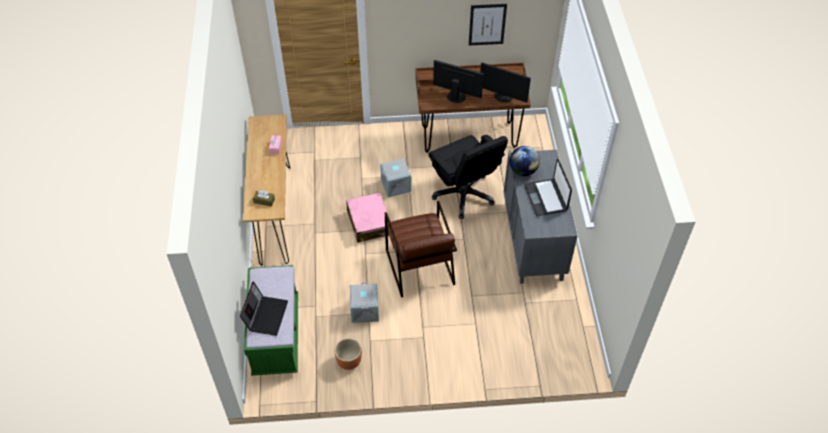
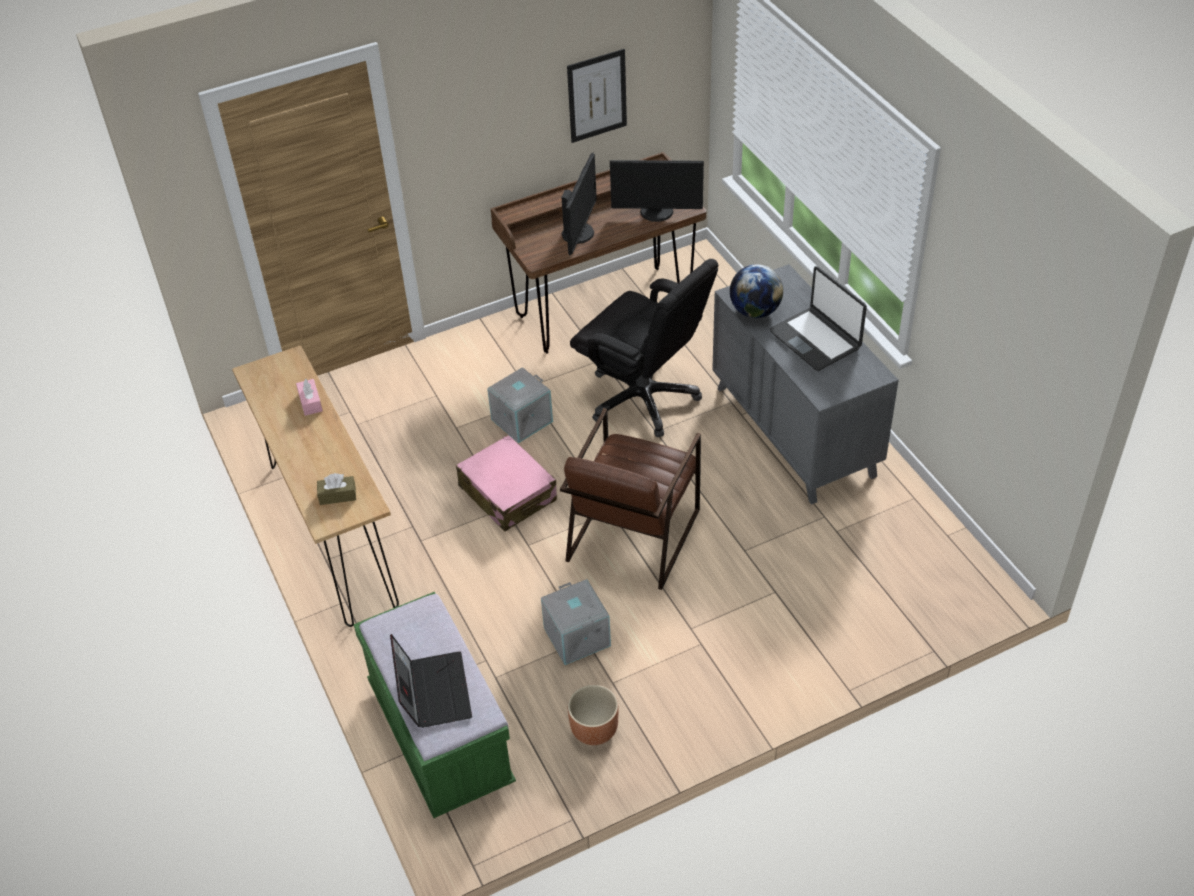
camera: 20 degrees left, 5 degrees down
brown armchair [385,201,457,297] -> brown armchair turned 60 degrees clockwise [560,408,701,590]
monitor [433,60,484,103] -> monitor turned 105 degrees clockwise [561,152,597,255]

